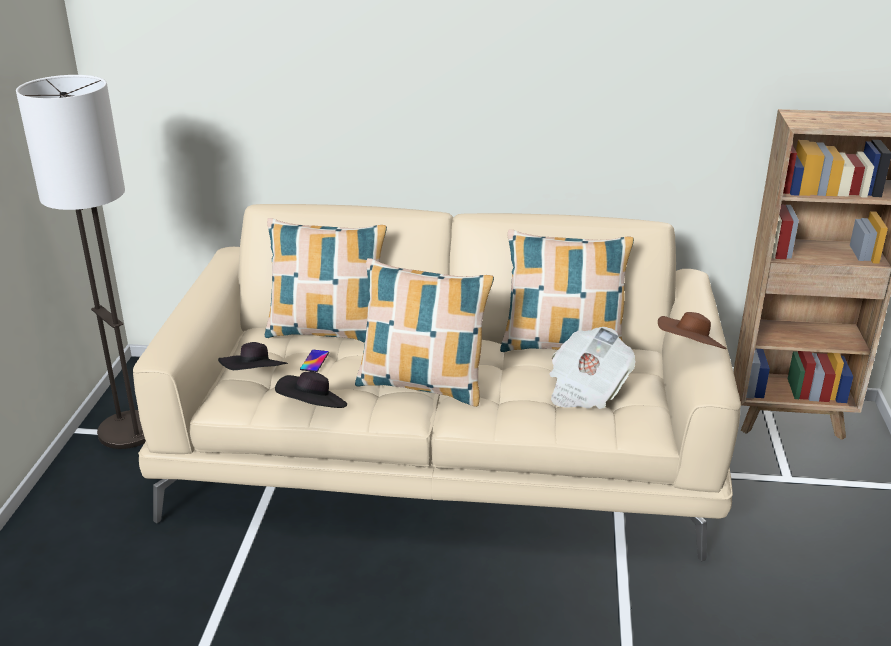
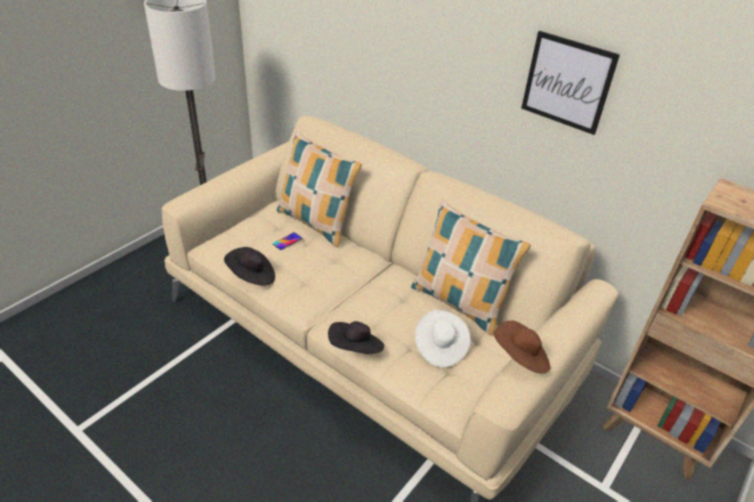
camera: 30 degrees right, 10 degrees up
black hat [218,342,288,370] -> black hat moved to [328,321,384,354]
pillow [355,258,494,407] -> none
newspaper [549,327,636,409] -> white hat [415,310,470,367]
none -> picture [521,31,620,135]

